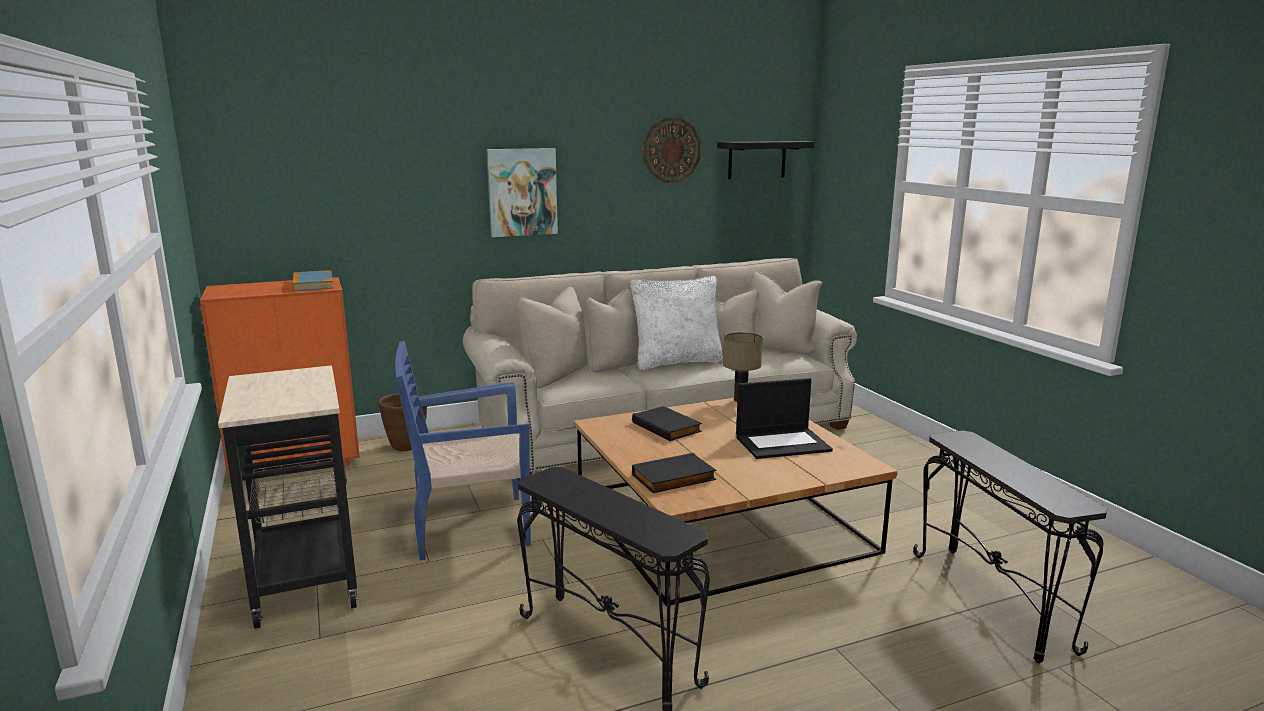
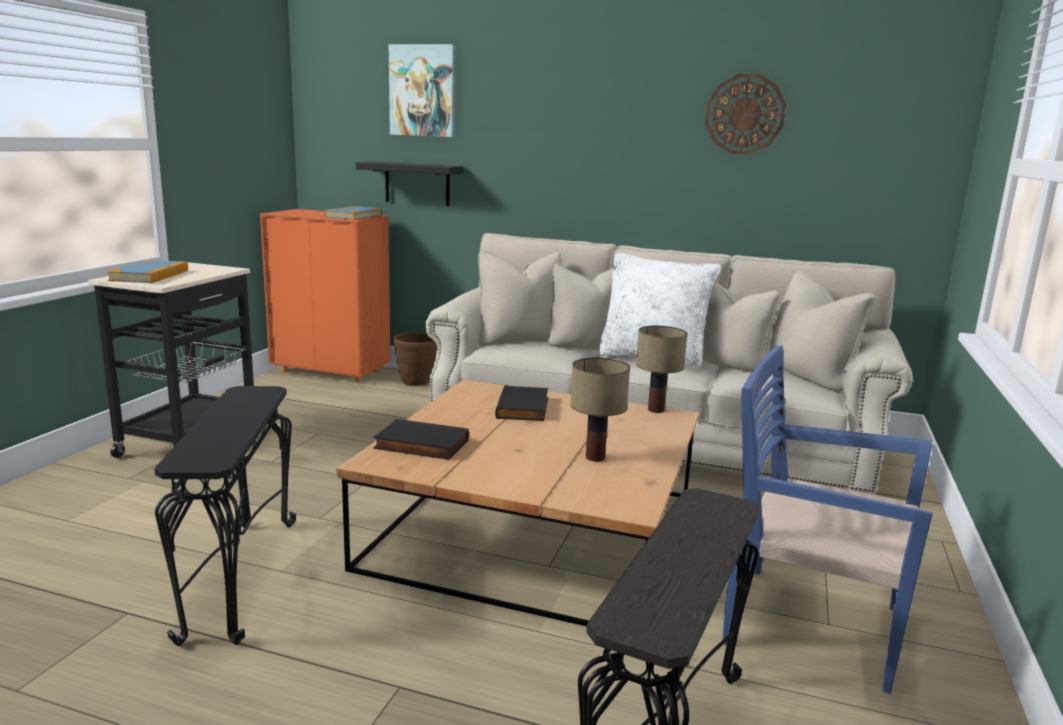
camera: 40 degrees right, 0 degrees up
blue armchair [395,341,531,560] -> blue armchair moved to [723,346,933,694]
picture [486,148,558,237] -> picture moved to [389,44,455,137]
black shelf [717,141,815,179] -> black shelf moved to [356,161,464,206]
laptop [736,378,833,459] -> table lamp [570,358,630,462]
none -> book [107,260,188,283]

